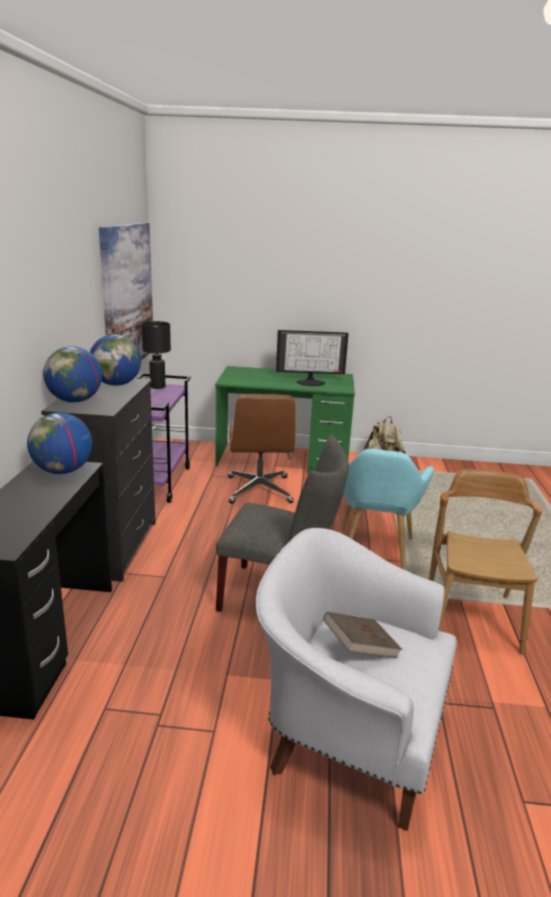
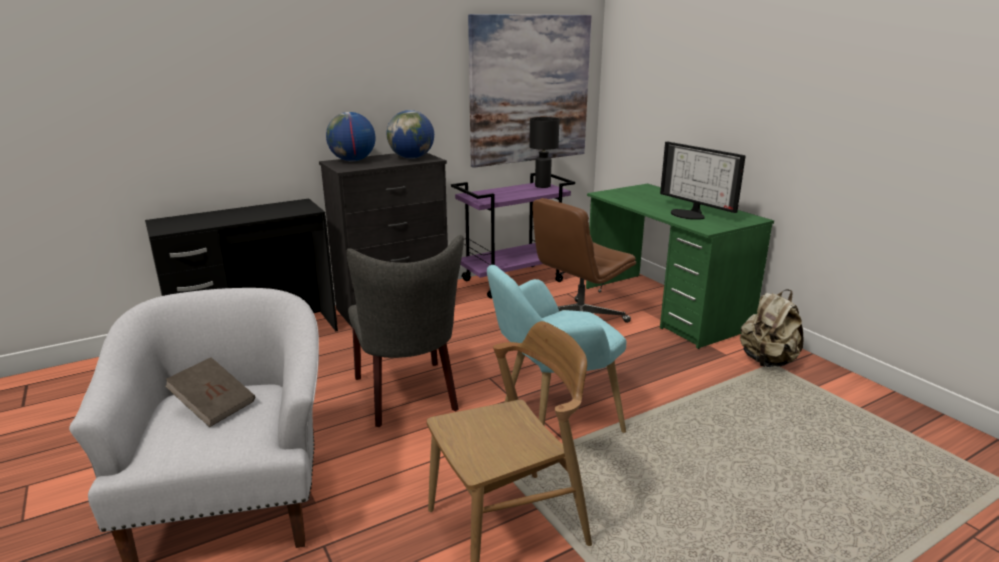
camera: 55 degrees right, 0 degrees up
globe [27,413,92,474] -> none

